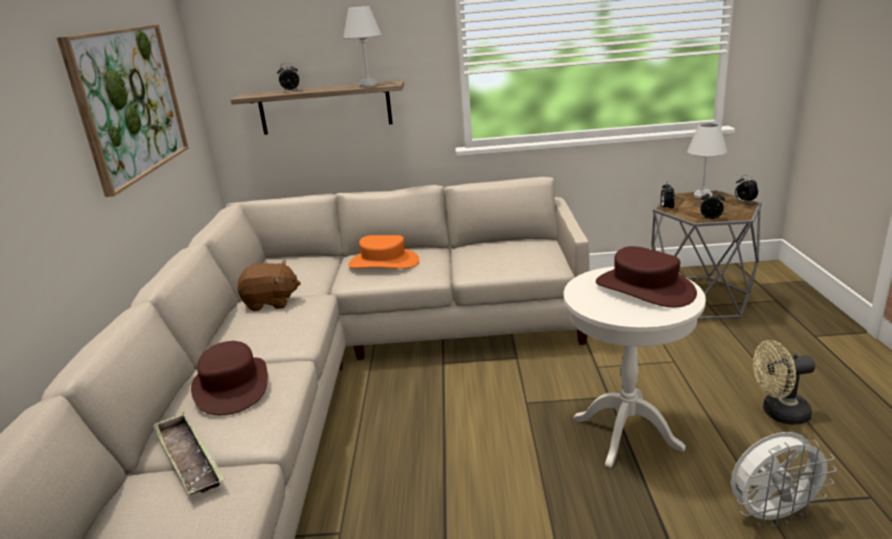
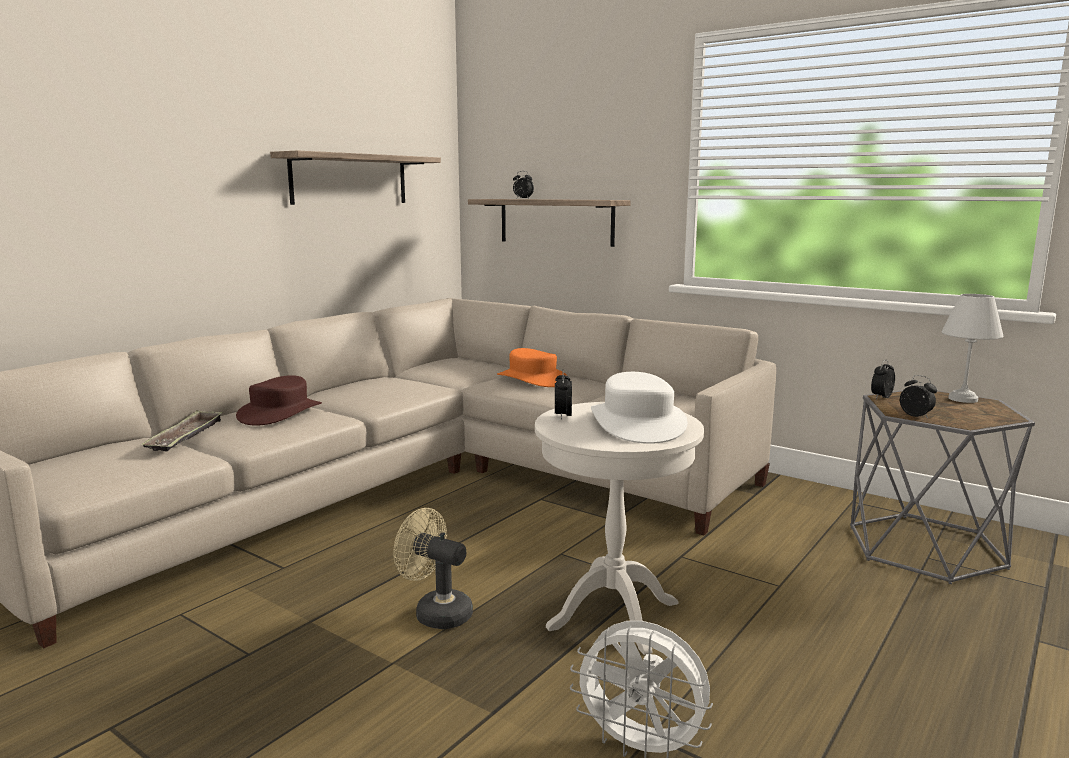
camera: 35 degrees right, 10 degrees down
picture [57,25,189,197] -> shelf [270,150,441,205]
brown plush toy [237,261,301,311] -> none
white table lamp [343,6,382,87] -> none
brown hat [596,246,697,307] -> white hat [591,372,688,444]
alarm clock [735,175,758,203] -> alarm clock moved to [555,373,572,420]
beige fan [753,340,815,425] -> beige fan moved to [393,508,473,629]

